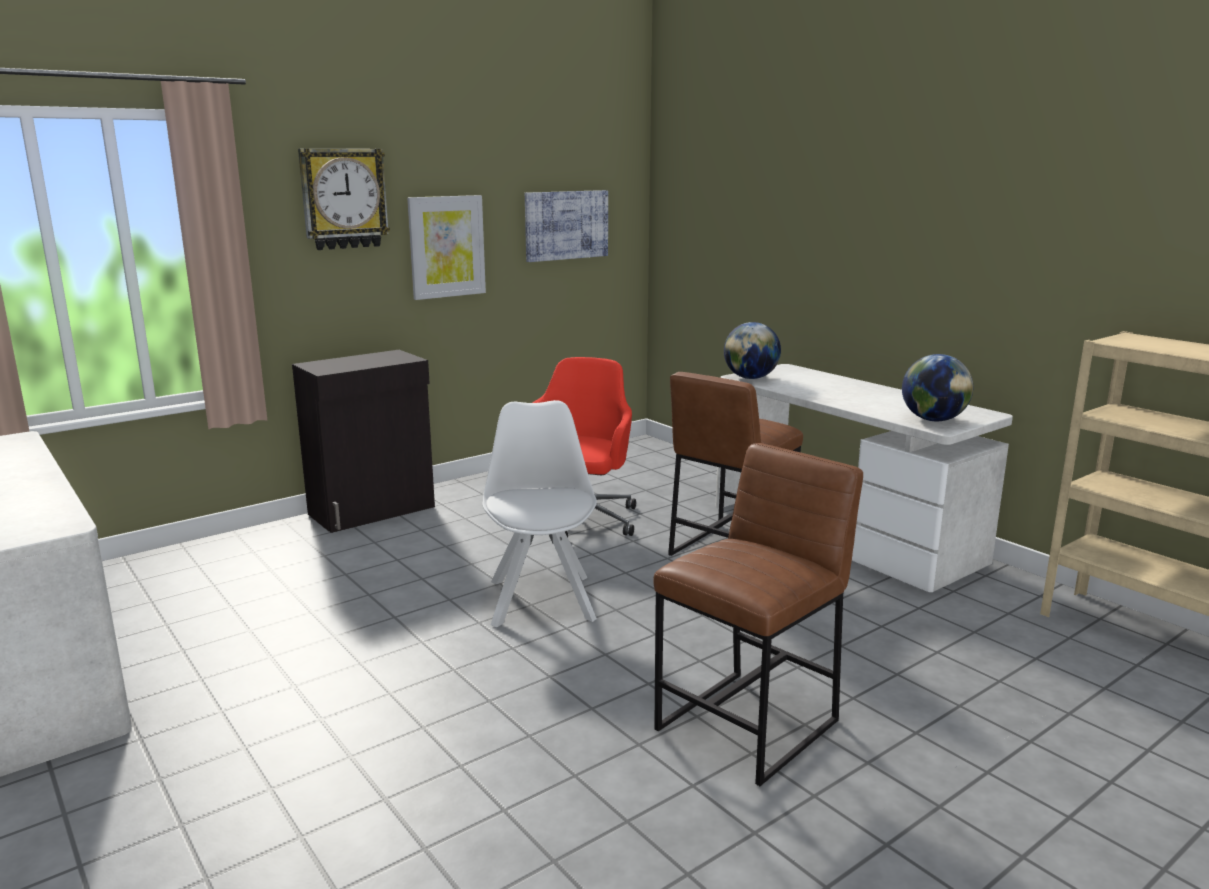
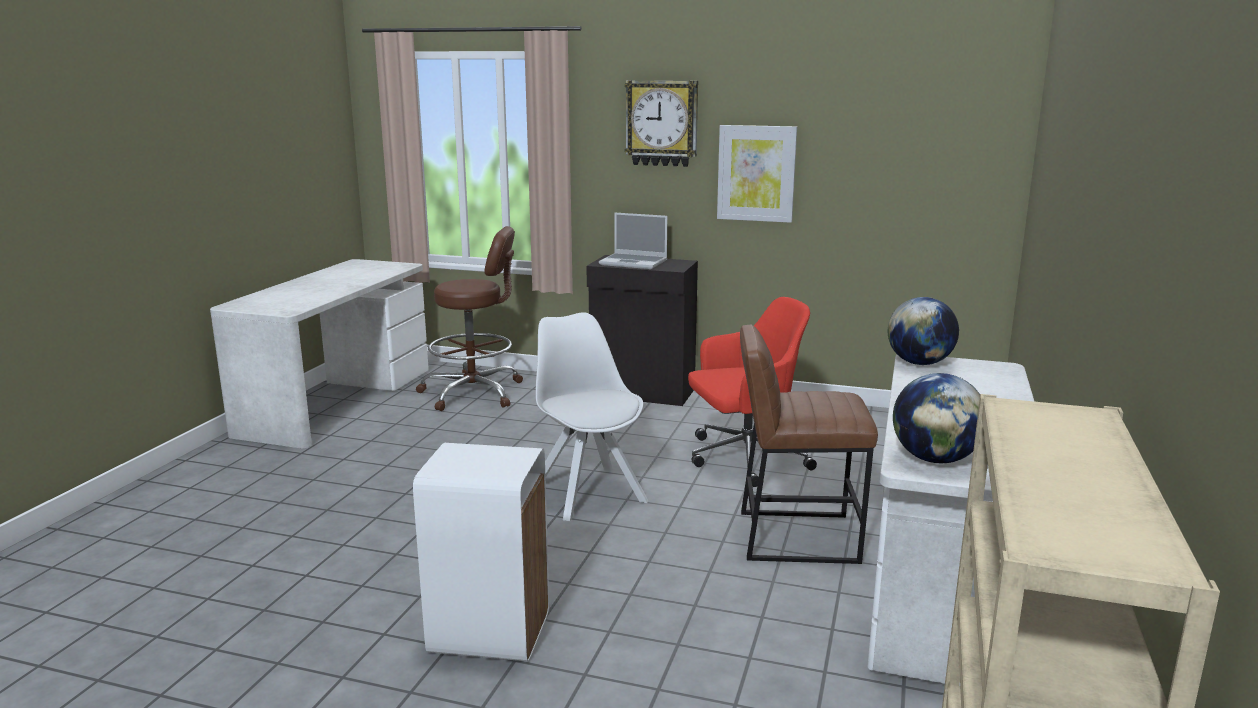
camera: 55 degrees right, 0 degrees up
white chair [482,400,597,627] -> white chair turned 75 degrees counterclockwise [536,313,648,521]
picture [525,190,608,262] -> none
brown chair [653,443,863,786] -> white trash can [413,443,549,661]
none -> brown stool [416,226,523,411]
none -> laptop [599,213,667,269]

